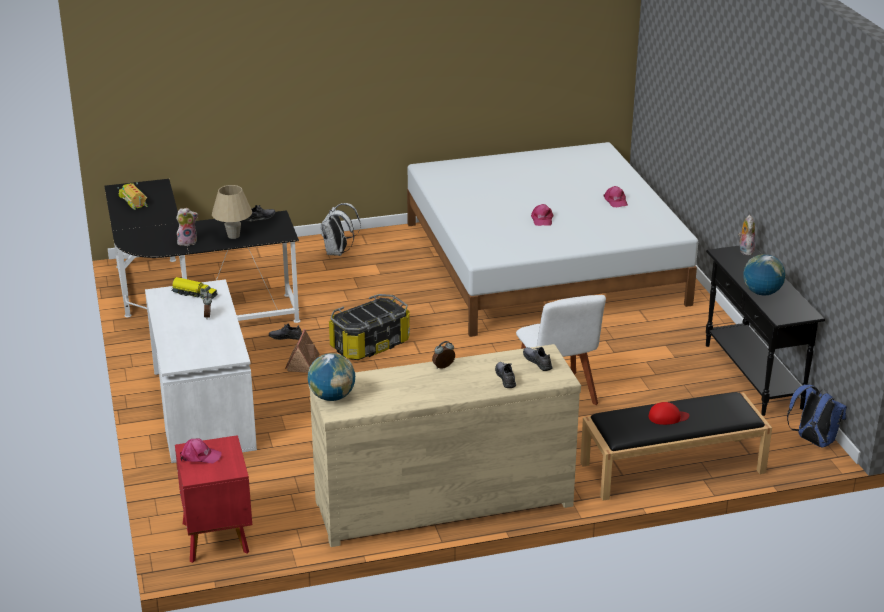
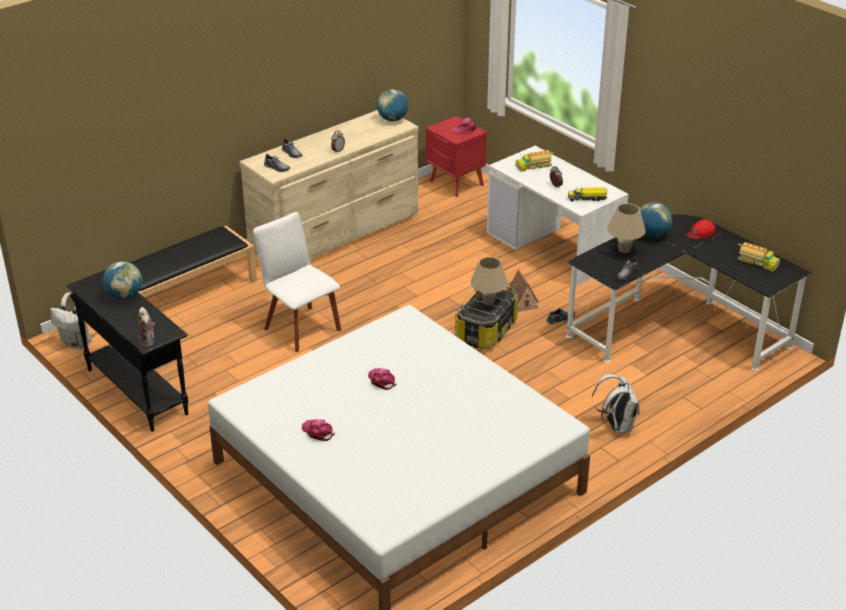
camera: 155 degrees right, 5 degrees up
plush toy [176,208,198,247] -> globe [640,202,672,238]
red cap [649,402,689,425] -> red cap moved to [686,219,716,239]
blue backpack [787,385,847,448] -> white backpack [50,293,96,350]
none -> beige table lamp [471,257,508,305]
none -> toy truck [516,150,554,172]

